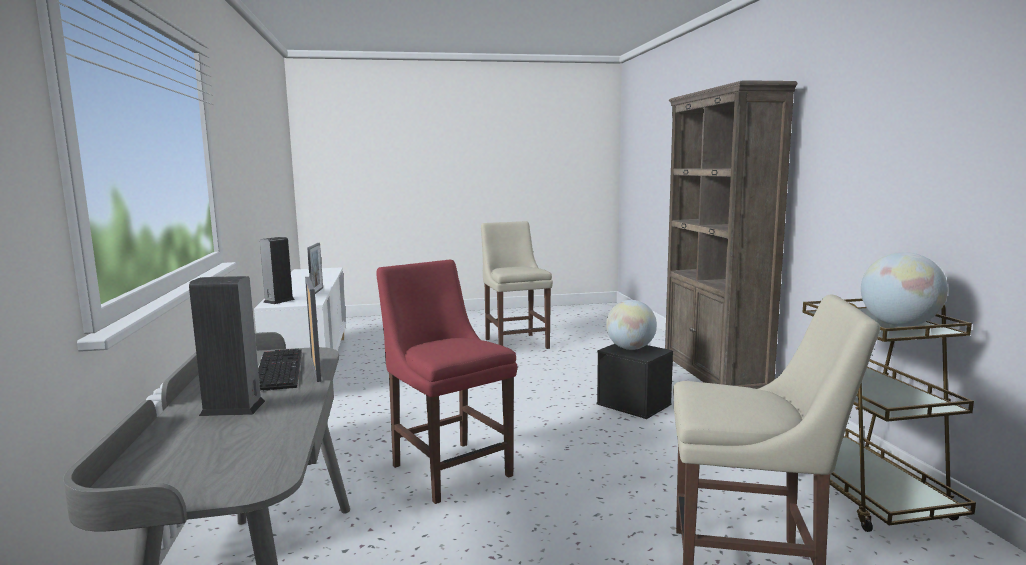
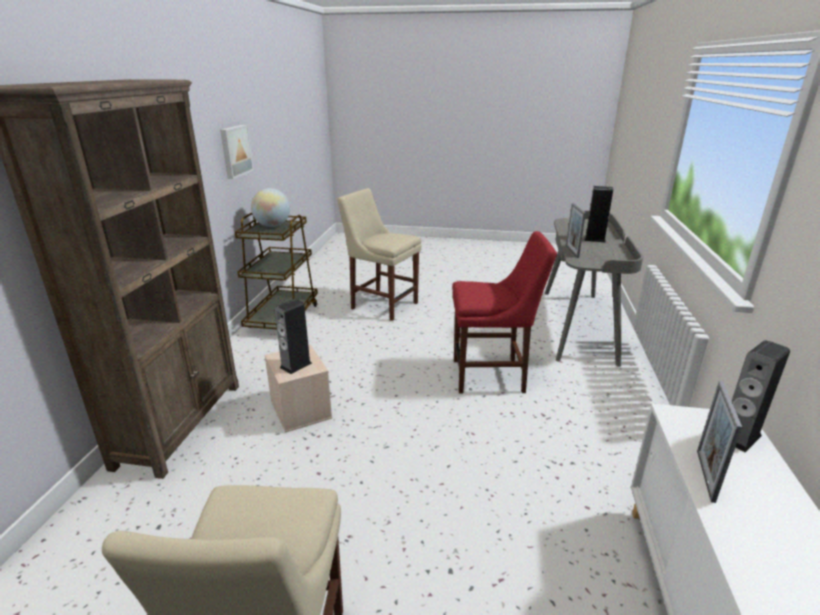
camera: 160 degrees left, 15 degrees up
keyboard [258,349,302,392] -> none
red chair [377,260,517,504] -> red chair turned 75 degrees counterclockwise [452,231,557,394]
black storage box [597,344,673,419] -> beige storage box [264,344,332,433]
globe [606,300,657,350] -> speaker [274,299,312,374]
none -> picture [220,125,254,179]

